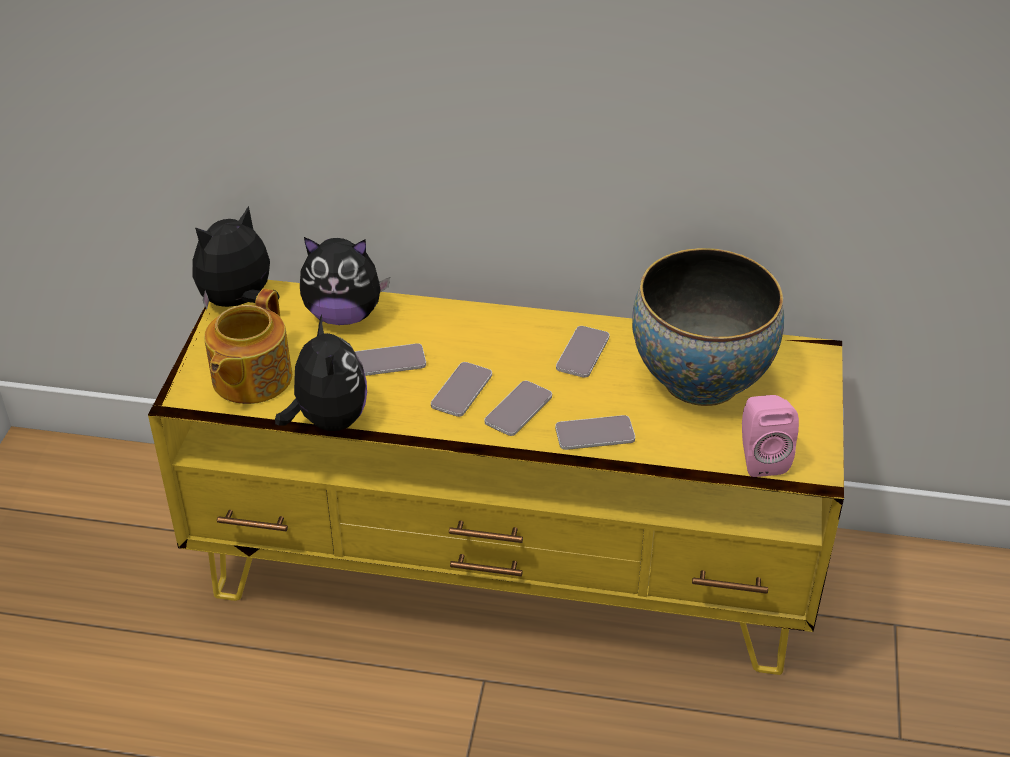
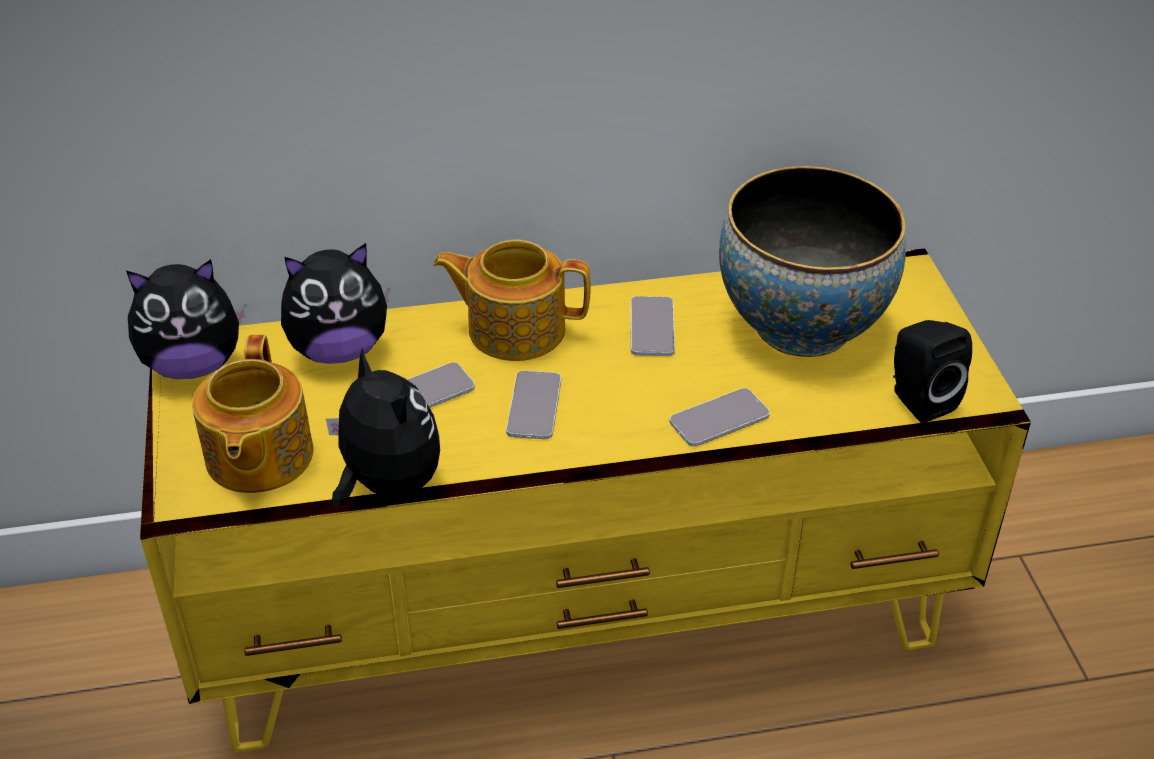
camera: 20 degrees left, 0 degrees up
plush toy [192,206,280,310] -> plush toy turned 135 degrees counterclockwise [126,259,246,379]
phone [484,381,552,436] -> none
pink speaker [742,395,799,477] -> black speaker [893,320,972,423]
none -> teapot [433,240,591,361]

